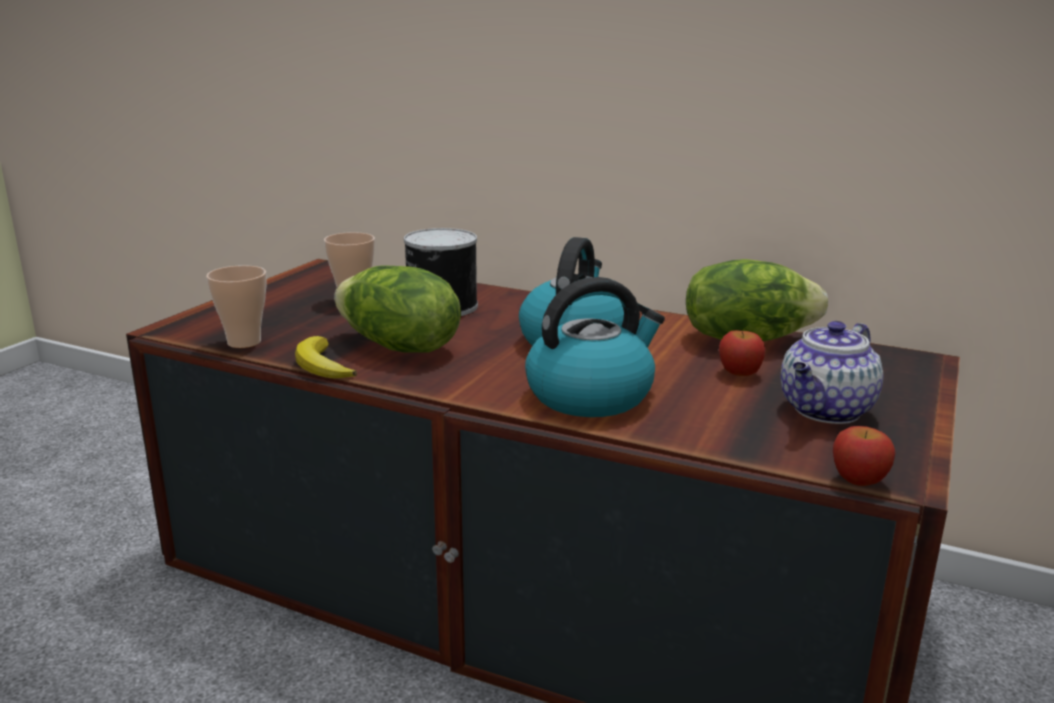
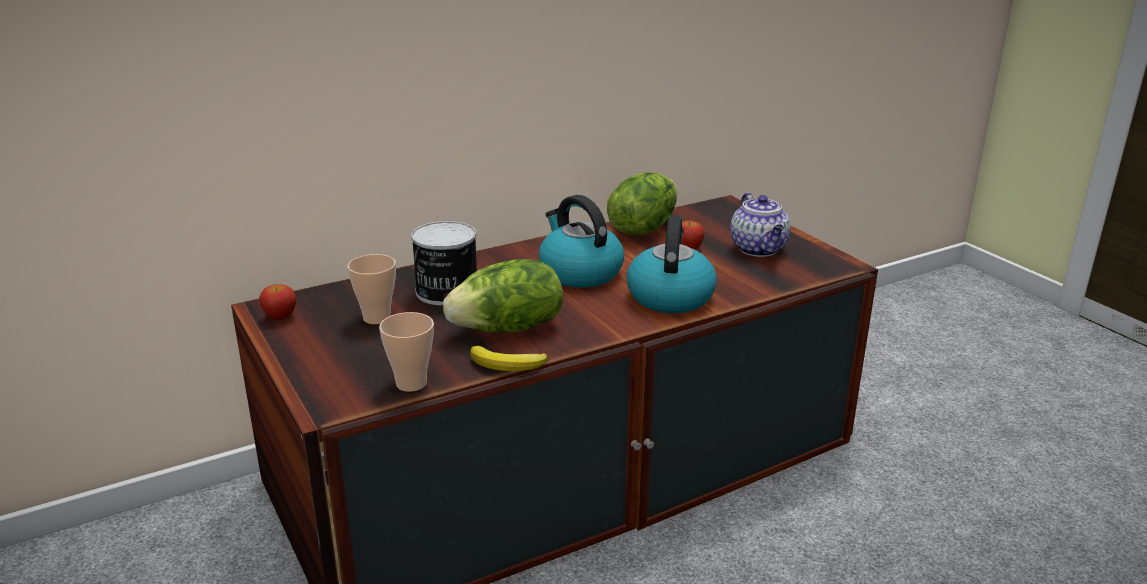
camera: 55 degrees left, 5 degrees up
apple [833,426,896,486] -> apple moved to [259,284,297,320]

